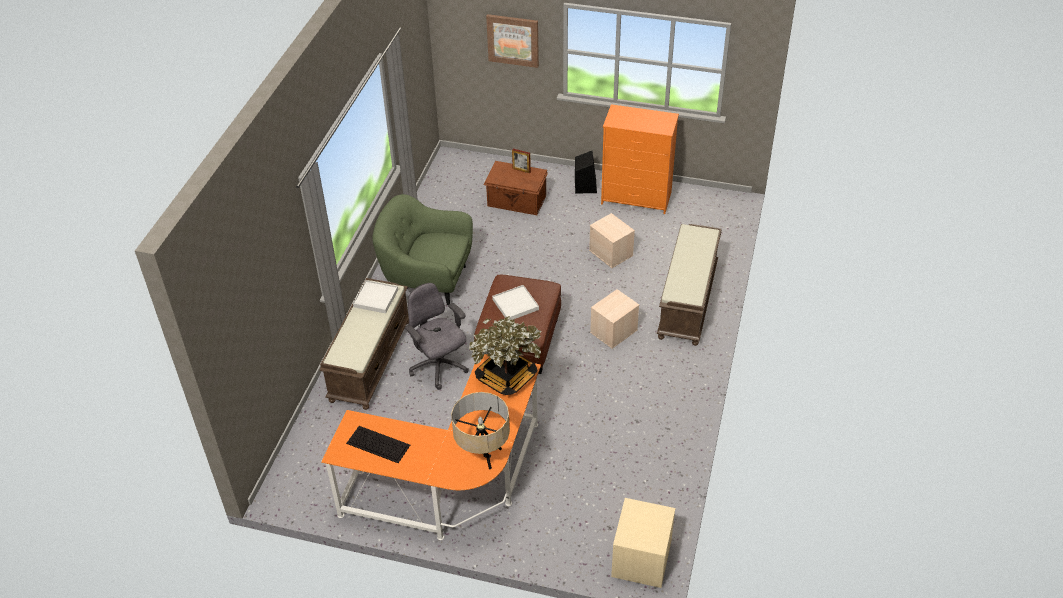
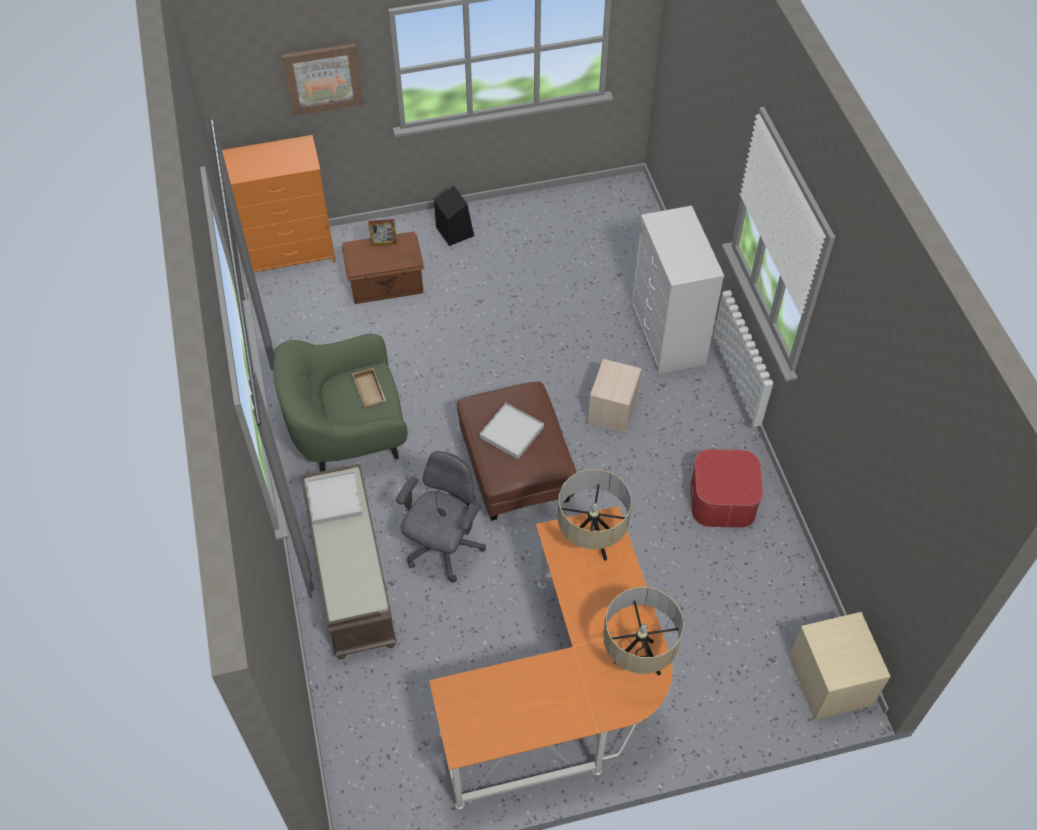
camera: 30 degrees left, 10 degrees up
keyboard [346,426,410,463] -> none
grey office chair [405,283,469,390] -> grey office chair turned 90 degrees clockwise [396,451,486,582]
potted plant [469,316,542,395] -> beige table lamp [558,469,632,561]
beige storage box [589,213,635,268] -> none
orange dresser [601,104,679,214] -> orange dresser moved to [222,135,336,272]
brown bench [657,224,722,346] -> white dresser [631,206,724,374]
none -> beige tray [352,368,386,409]
none -> ottoman [690,449,763,528]

